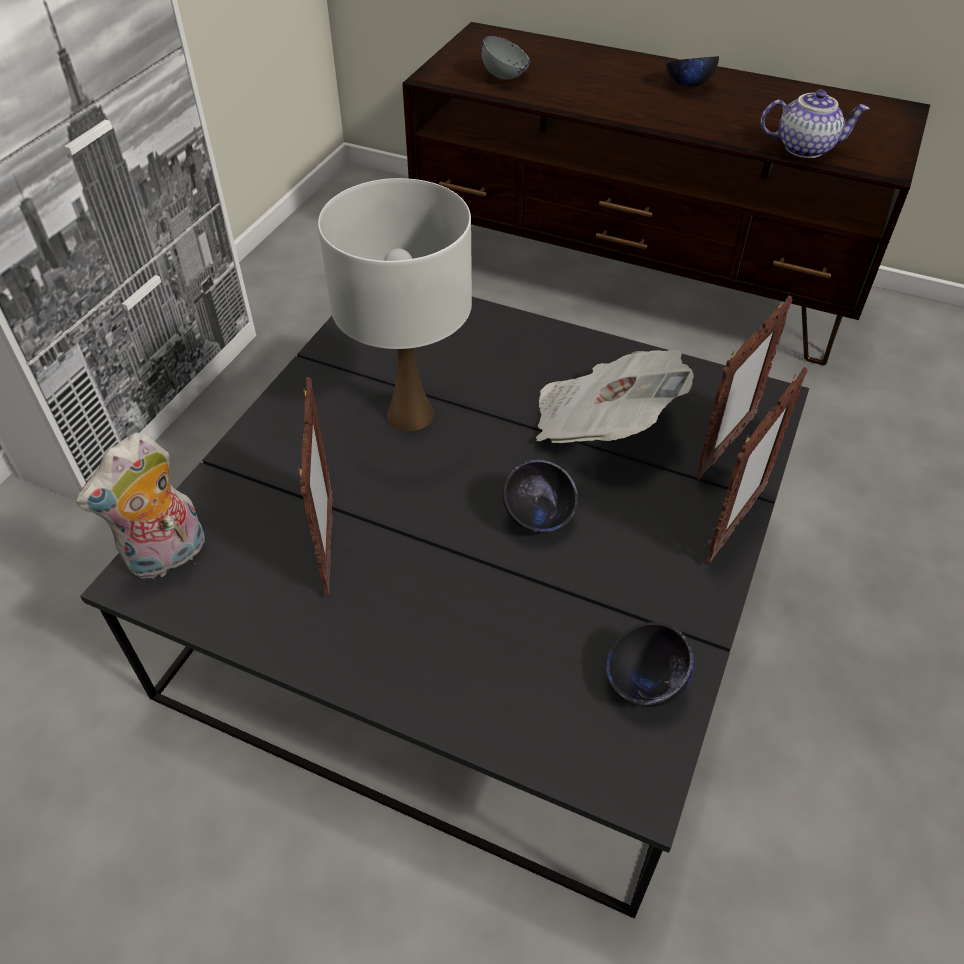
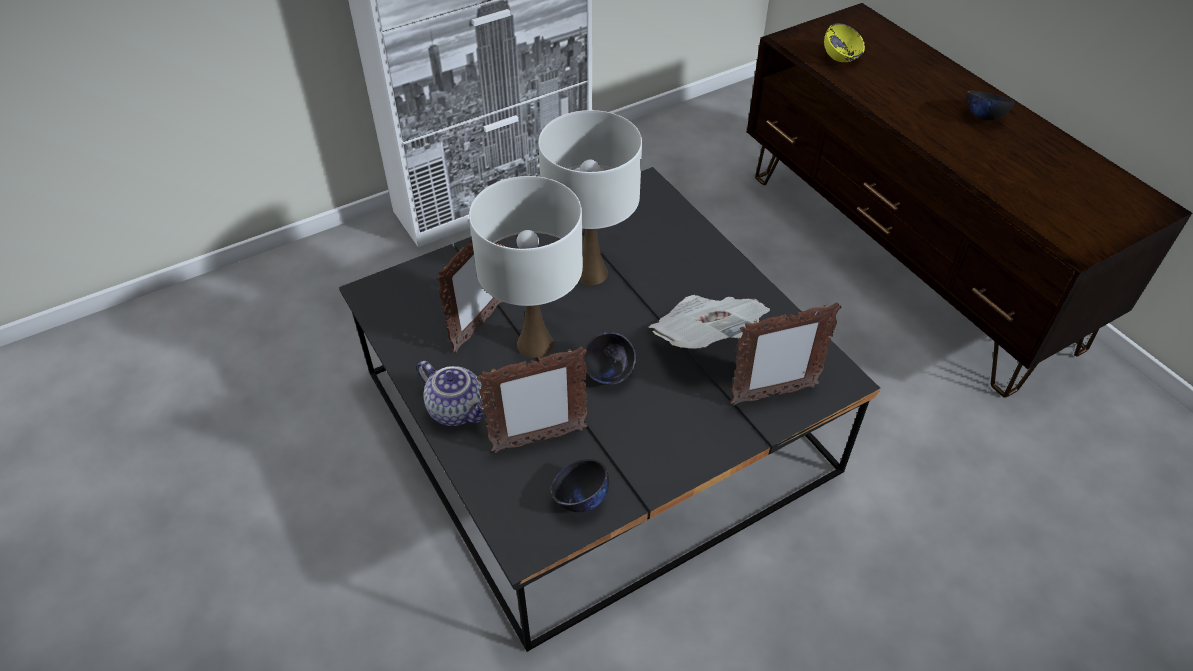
camera: 35 degrees right, 0 degrees up
plush toy [76,433,205,579] -> none
grey bowl [481,36,530,80] -> yellow bowl [824,23,865,62]
picture frame [706,367,807,564] -> picture frame moved to [477,347,587,453]
teapot [761,89,870,158] -> teapot moved to [417,361,487,426]
none -> white table lamp [469,176,583,358]

